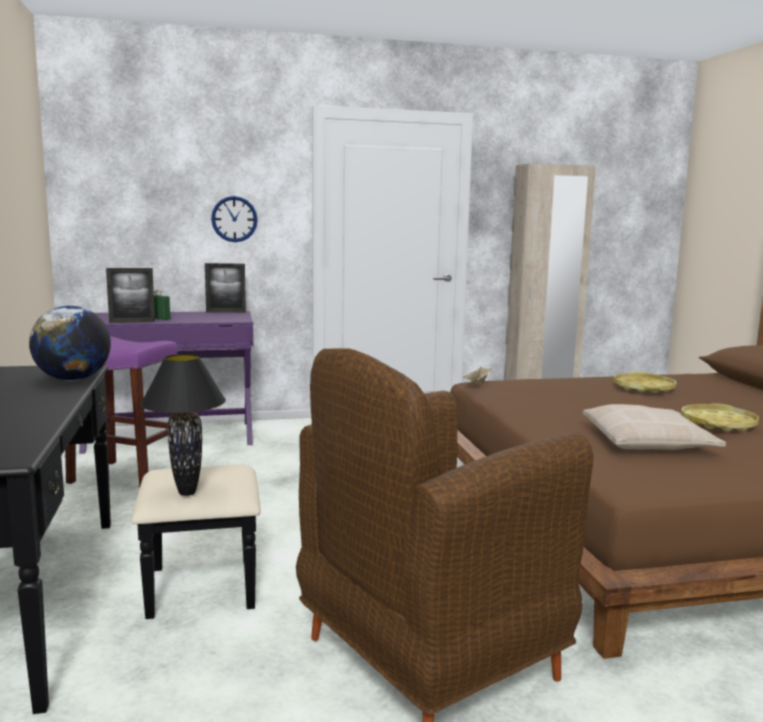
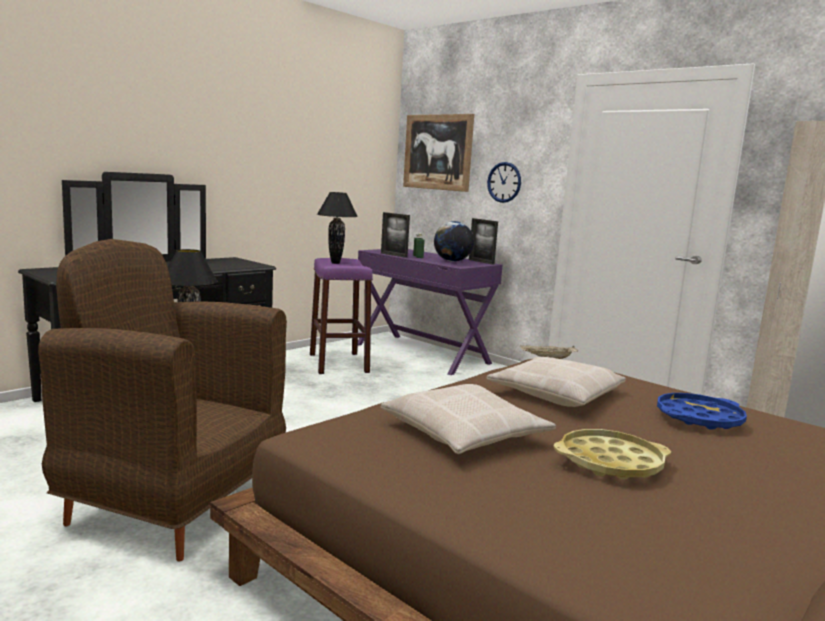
camera: 55 degrees right, 0 degrees up
globe [29,306,111,381] -> globe moved to [434,221,474,262]
yellow tray [613,372,677,393] -> blue tray [657,393,747,430]
none -> black table lamp [317,192,358,264]
none -> picture [403,114,474,192]
none -> beige pillow [487,357,626,407]

